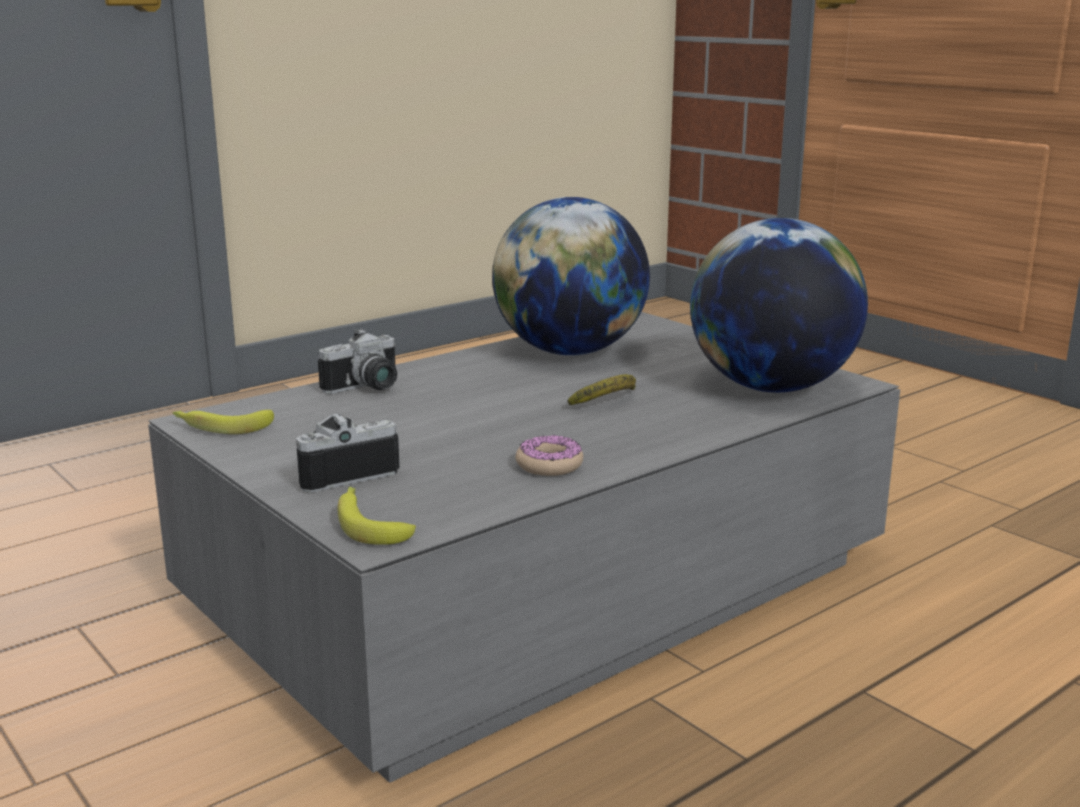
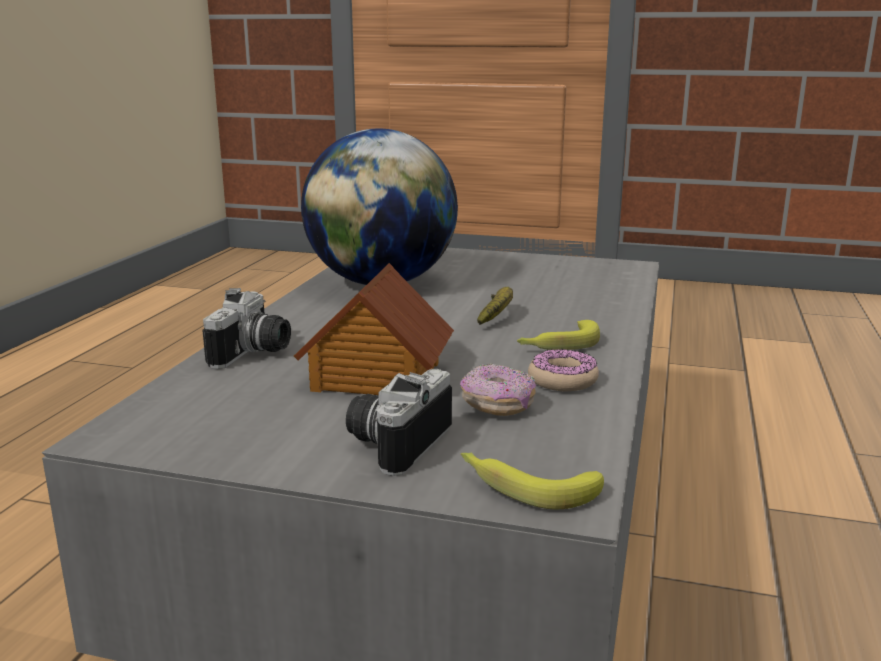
camera: 35 degrees left, 0 degrees up
banana [172,410,274,434] -> banana moved to [517,320,600,350]
globe [690,218,868,393] -> none
none -> toy house [294,263,454,395]
none -> donut [460,364,536,416]

